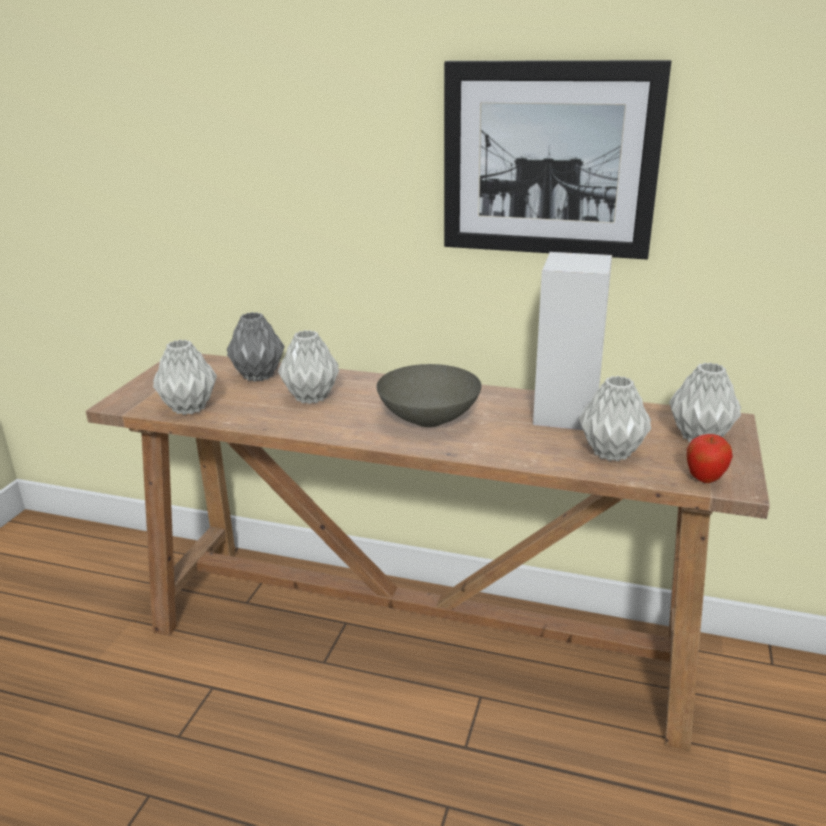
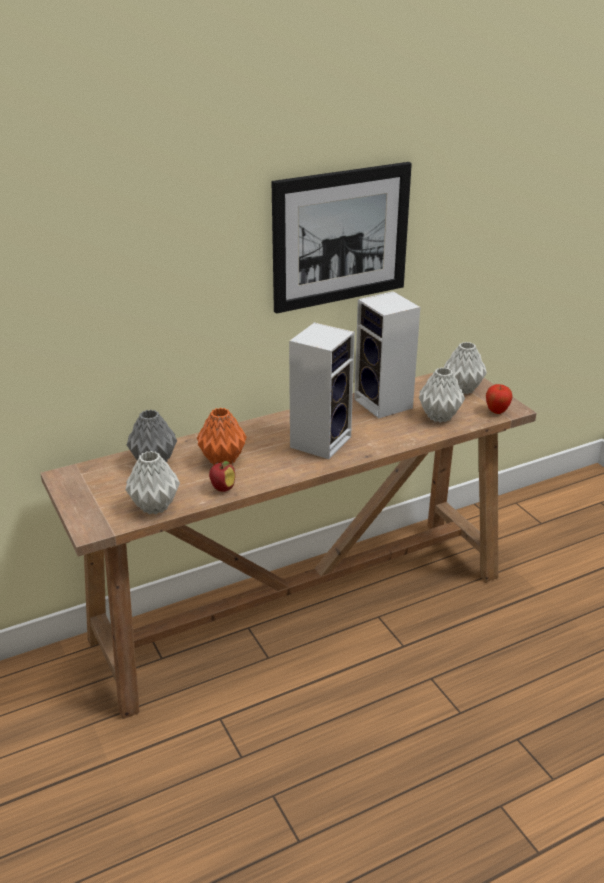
camera: 45 degrees left, 5 degrees up
grey vase [278,330,339,404] -> orange vase [197,408,247,465]
grey bowl [376,364,481,427] -> speaker [289,322,355,459]
none -> apple [209,461,235,492]

